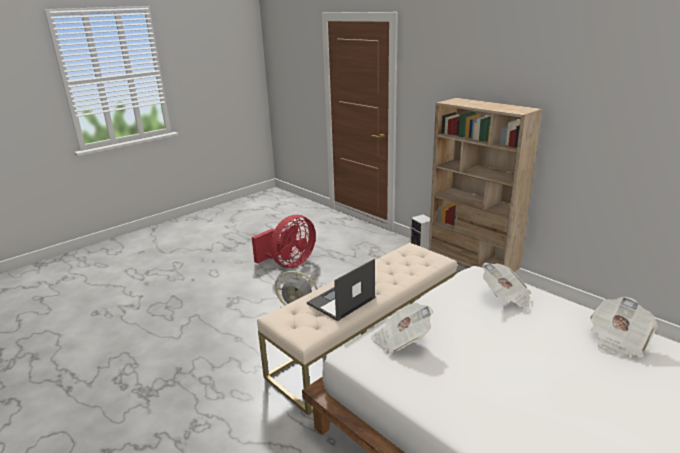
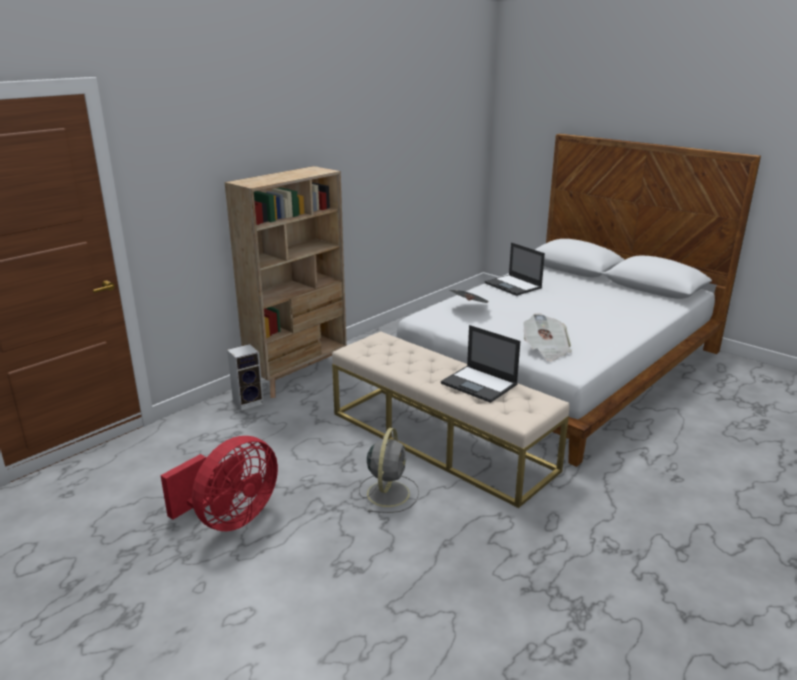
camera: 95 degrees left, 0 degrees up
red fan [252,215,316,268] -> red fan turned 90 degrees clockwise [160,436,278,531]
newspaper [590,297,658,357] -> laptop [485,242,545,296]

